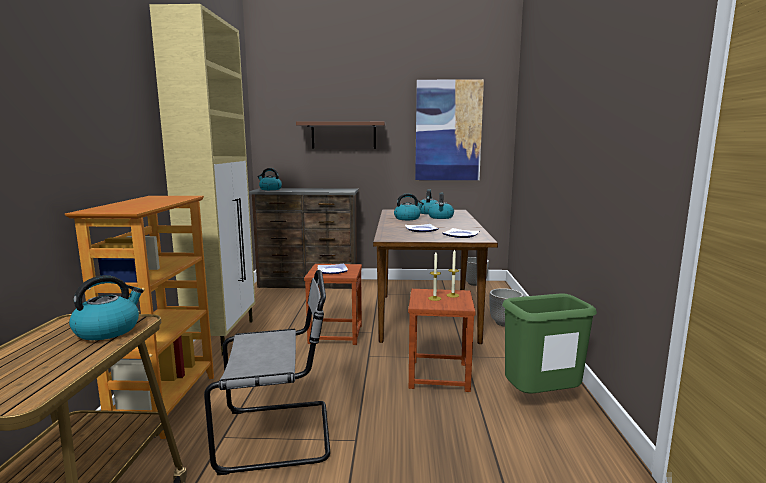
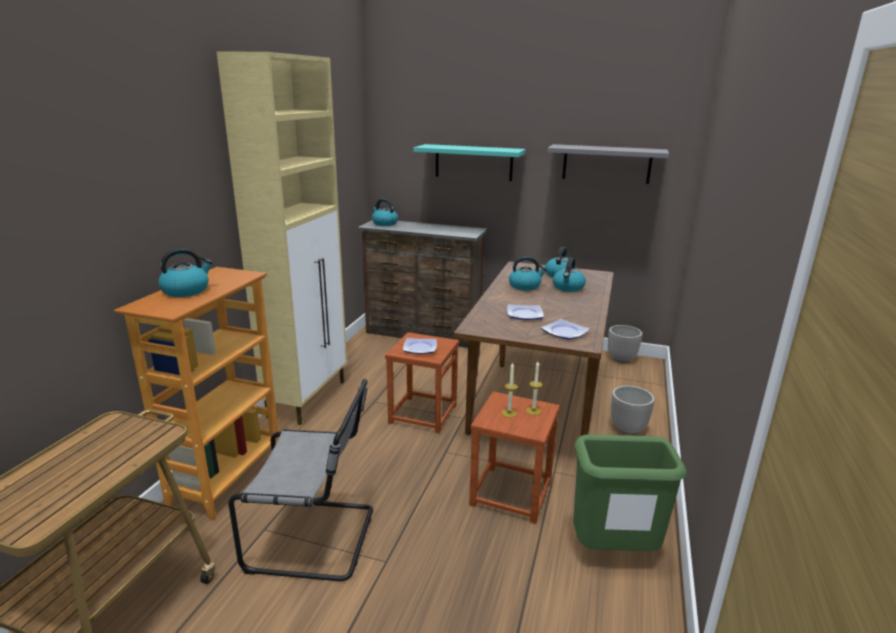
camera: 15 degrees right, 10 degrees up
kettle [69,275,143,340] -> kettle moved to [158,248,213,297]
brown shelf [296,121,385,149] -> turquoise shelf [413,144,526,181]
picture [415,79,484,180] -> grey shelf [547,144,669,184]

